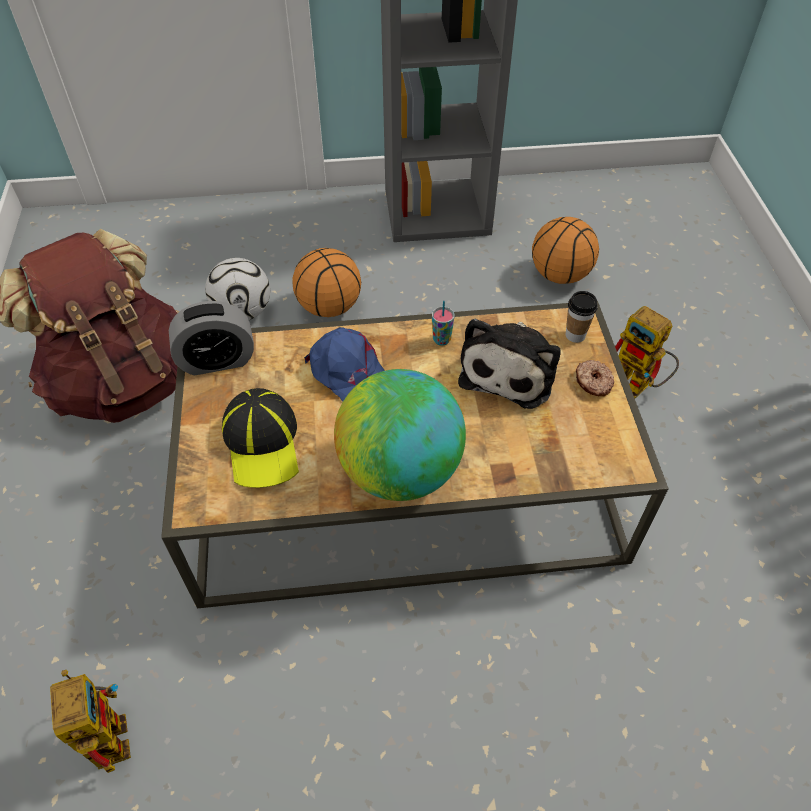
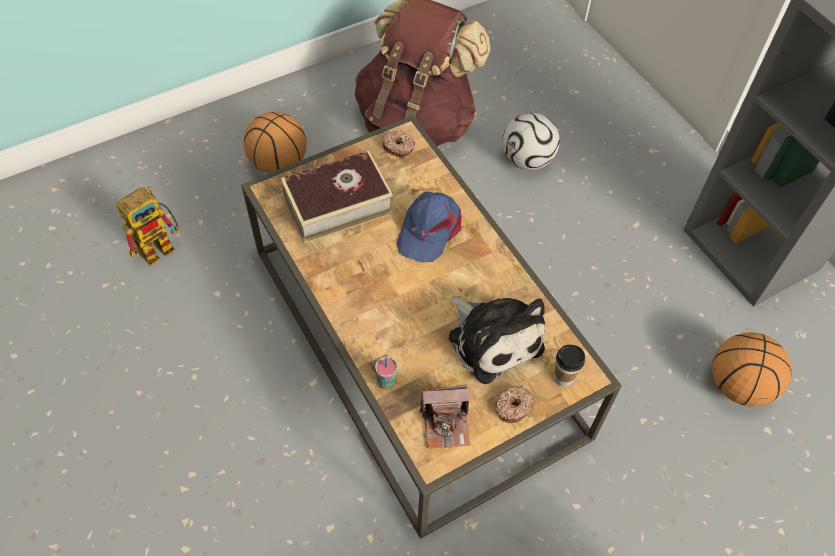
camera: 65 degrees right, 5 degrees up
alarm clock [169,301,254,375] -> donut [382,131,415,157]
cap [222,388,299,488] -> book [281,150,393,243]
basketball [293,248,361,317] -> basketball moved to [244,112,307,174]
globe [334,369,466,501] -> none
cup [432,301,455,346] -> cup moved to [375,357,397,390]
plush toy [458,318,561,409] -> plush toy turned 120 degrees counterclockwise [449,296,545,384]
toy robot [615,306,679,398] -> none
none -> camera [420,385,470,448]

